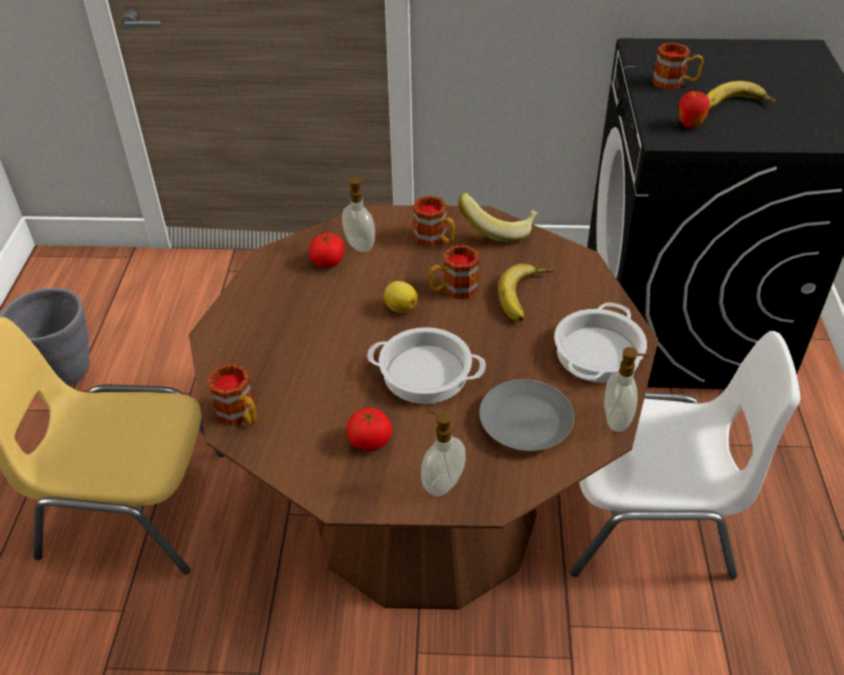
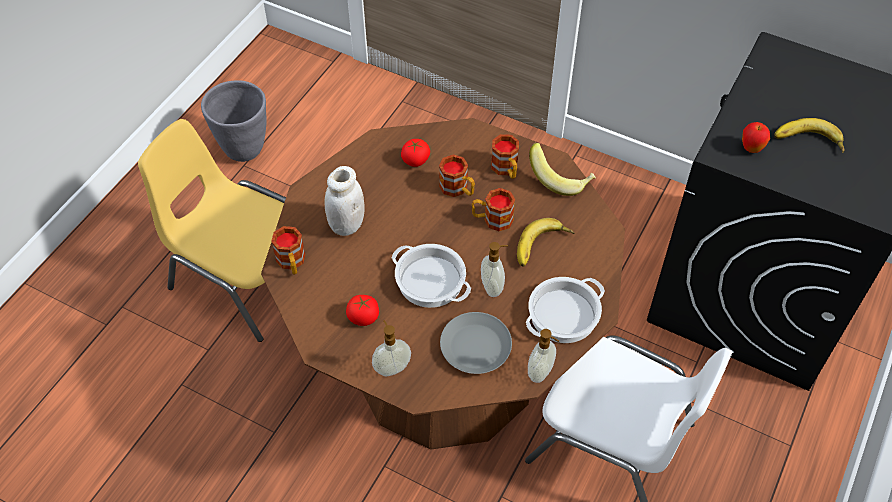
camera: 25 degrees right, 10 degrees up
soap dispenser [342,177,375,252] -> soap dispenser moved to [481,242,508,297]
lemon [384,281,418,313] -> none
mug [652,43,704,90] -> mug moved to [439,155,475,197]
none -> white jar [325,166,365,236]

